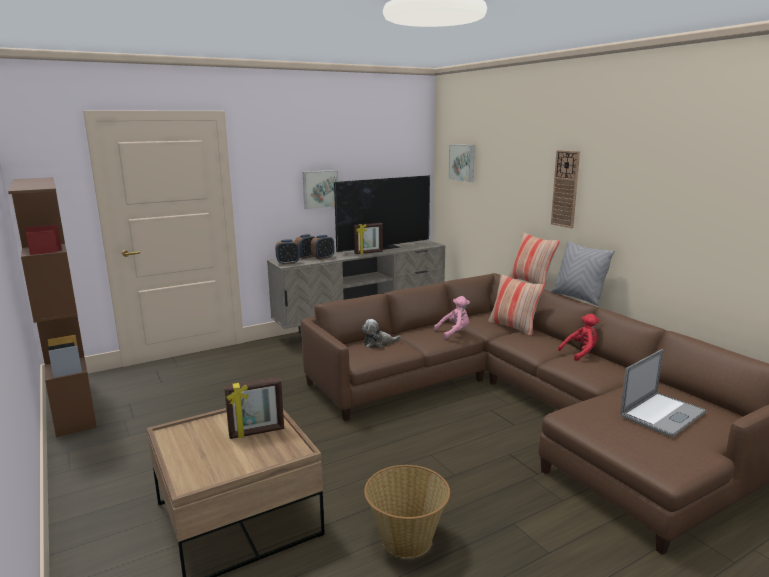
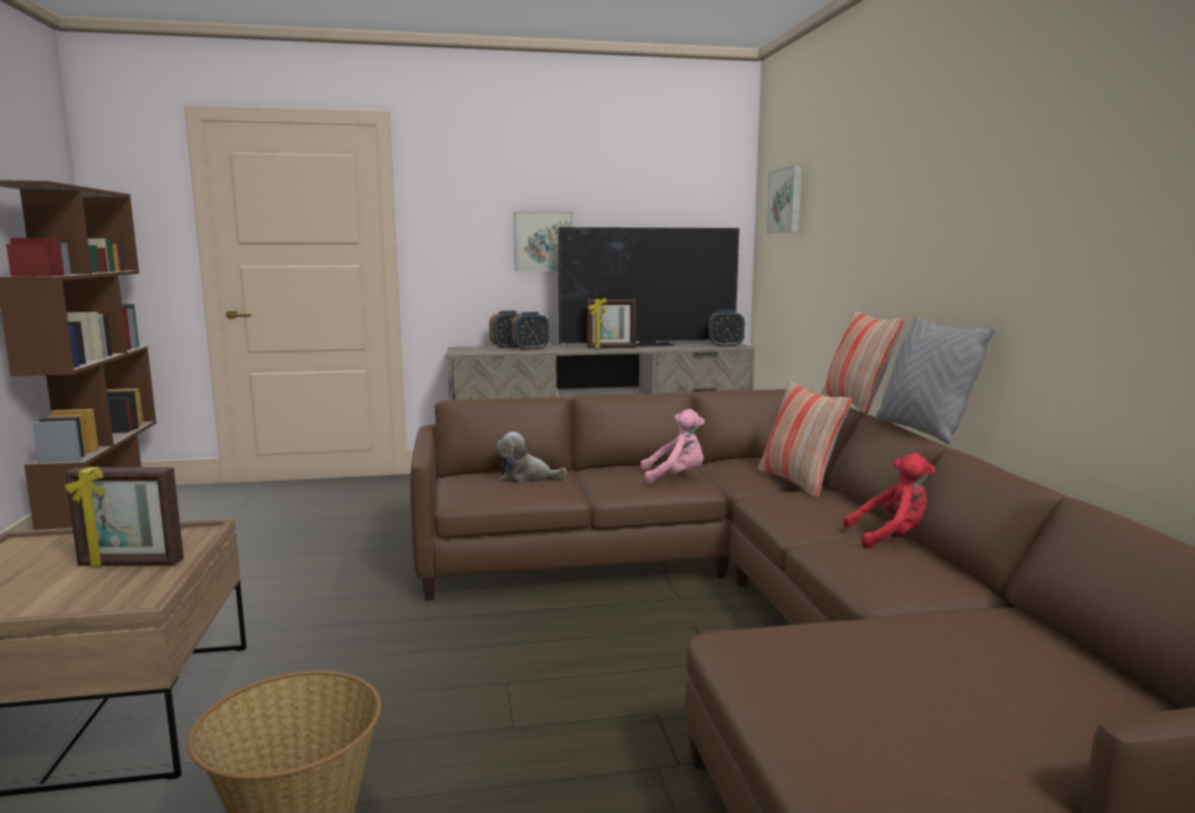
camera: 20 degrees right, 5 degrees down
alarm clock [275,239,300,265] -> alarm clock moved to [709,310,745,347]
wall clock [551,150,580,228] -> none
laptop [620,349,707,437] -> none

